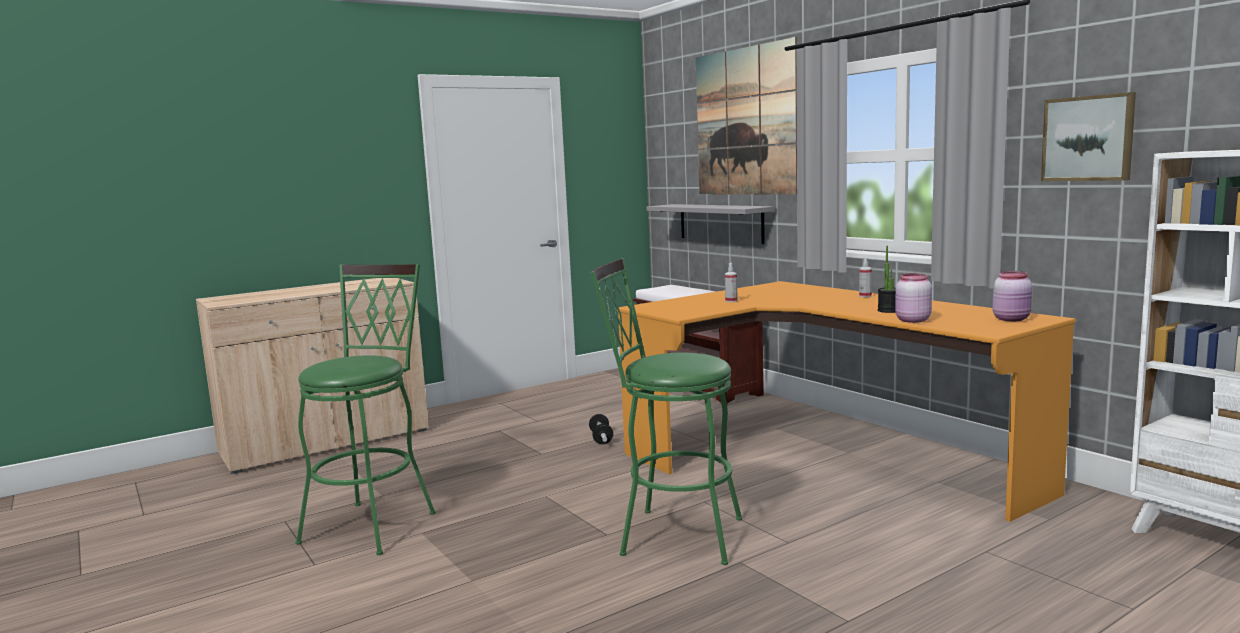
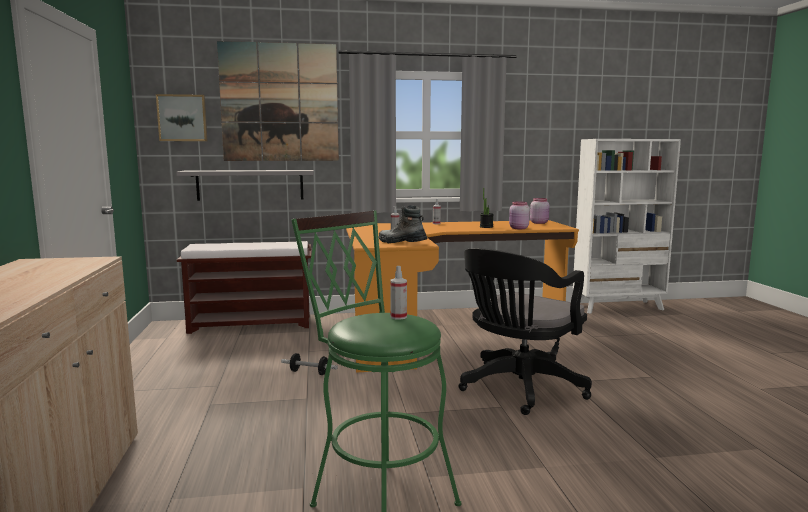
camera: 65 degrees left, 0 degrees up
green stool [590,258,742,565] -> black office chair [458,248,592,415]
picture [1041,92,1136,181] -> picture moved to [156,94,207,141]
none -> boot [379,205,427,243]
none -> spray bottle [390,266,407,320]

